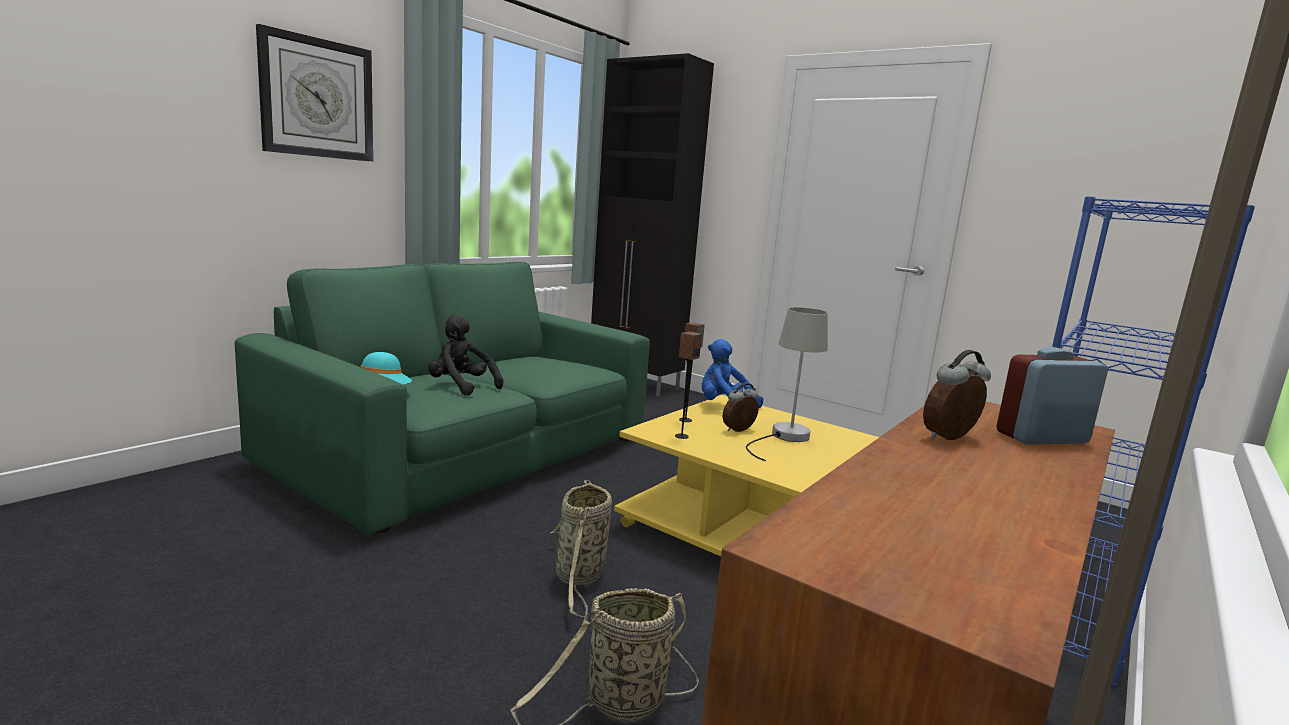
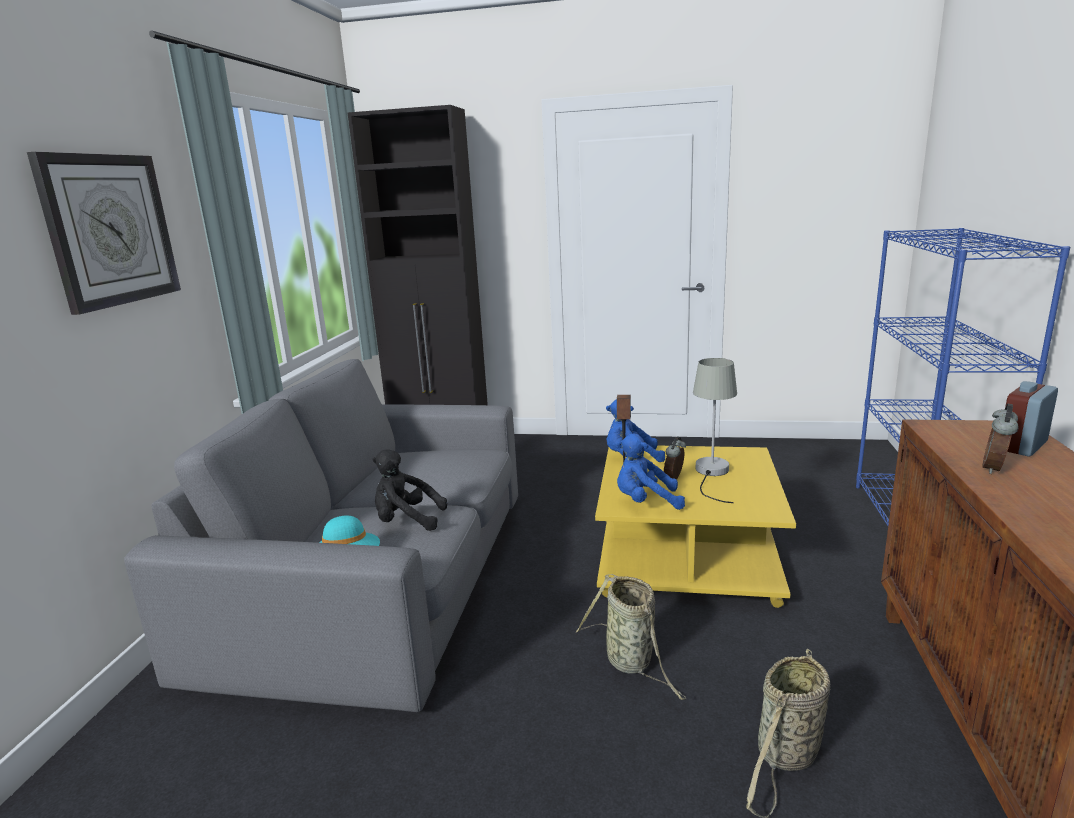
camera: 25 degrees left, 5 degrees up
green sofa [235,262,649,534] -> grey sofa [124,359,518,712]
speaker [675,331,702,439] -> blue plush toy [617,433,685,510]

